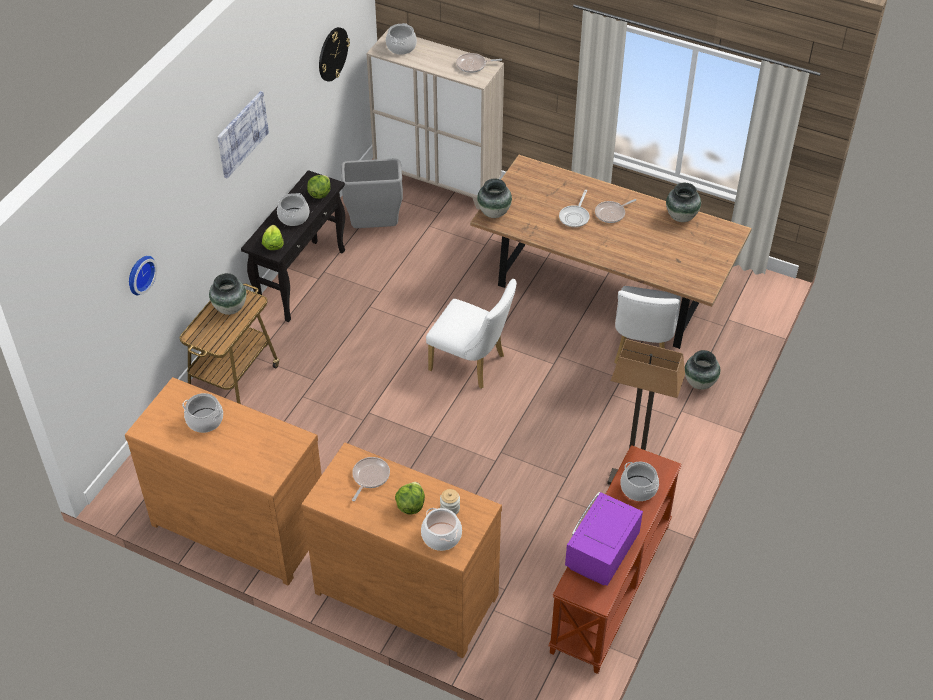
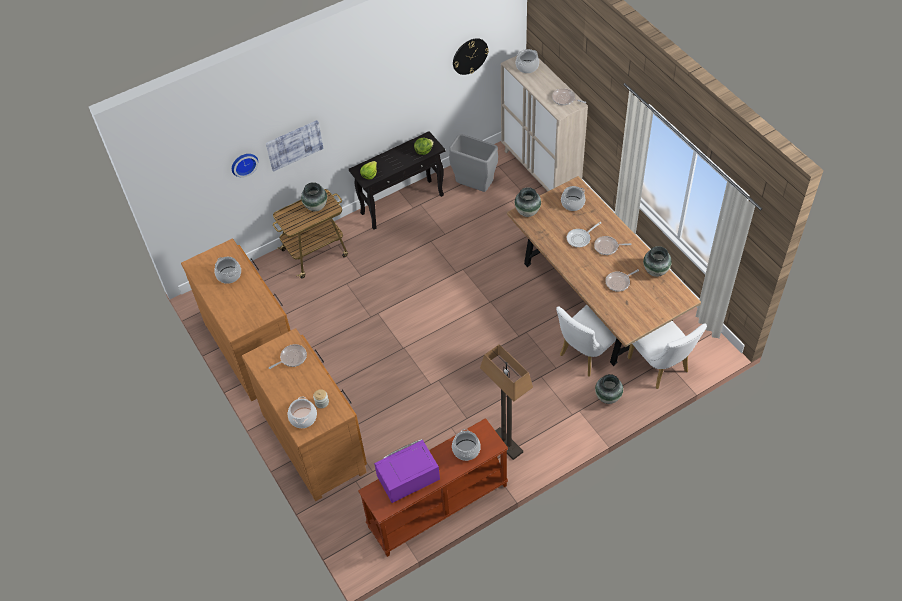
camera: 35 degrees right, 5 degrees up
picture [217,91,269,178] -> picture moved to [266,120,323,172]
cooking pot [277,193,309,226] -> cooking pot moved to [561,186,585,211]
lettuce [395,482,425,515] -> none
white chair [426,279,517,389] -> white chair moved to [627,321,707,389]
none -> frying pan [605,269,639,292]

